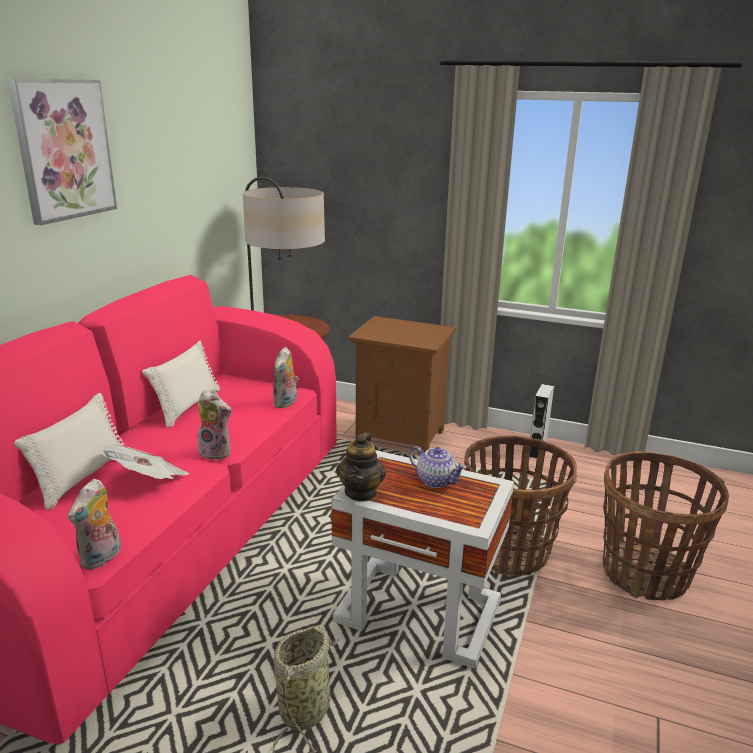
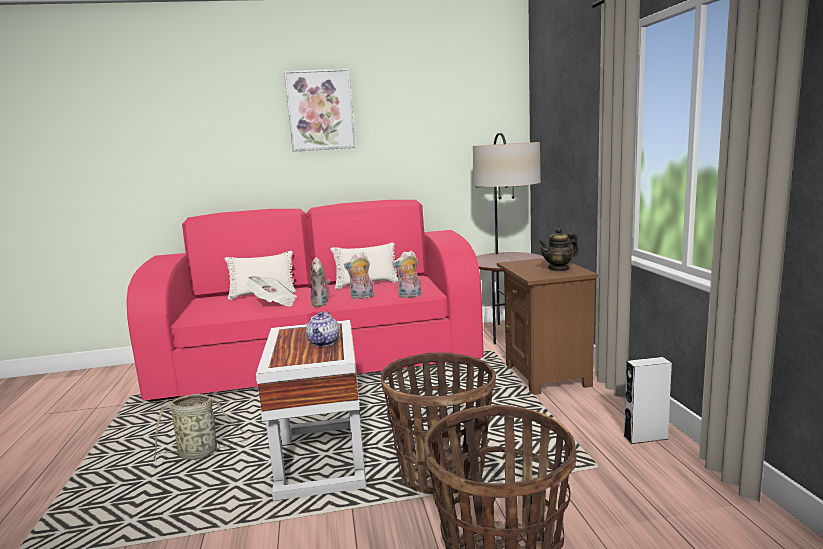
camera: 60 degrees right, 10 degrees down
plush toy [68,479,121,570] -> plush toy moved to [344,252,374,299]
teapot [336,432,386,502] -> teapot moved to [539,227,578,271]

